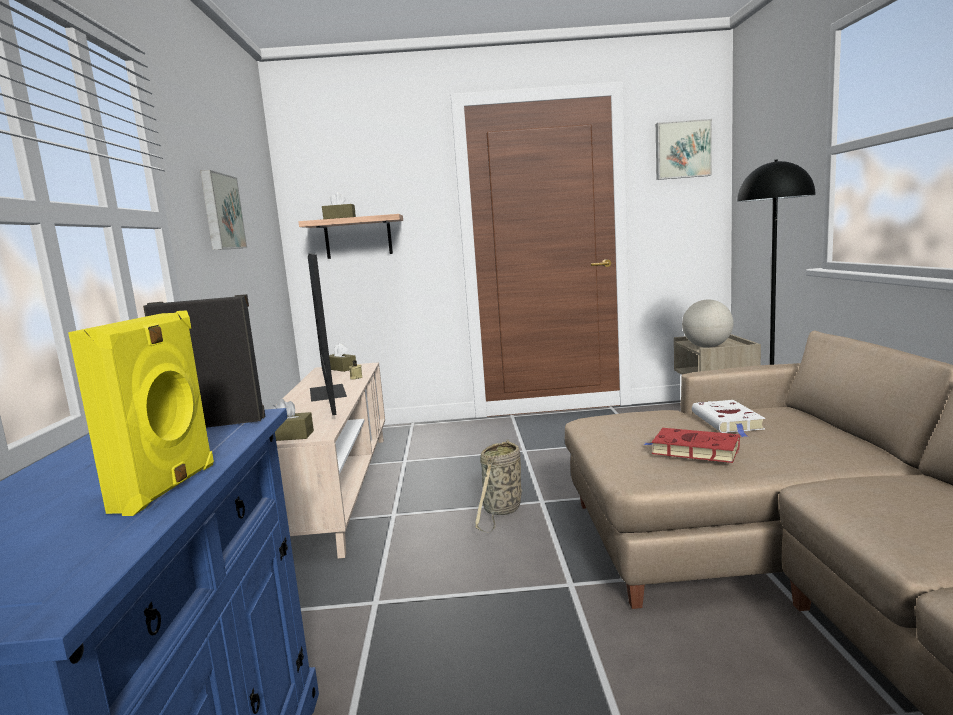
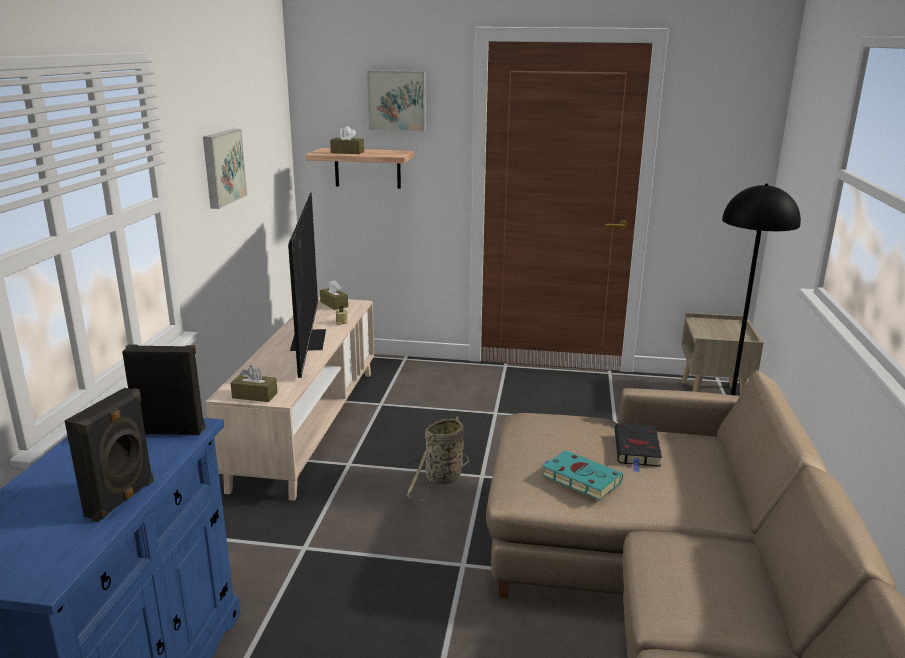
camera: 10 degrees right, 10 degrees up
yellow speaker [68,310,214,516] -> black speaker [65,388,154,522]
red book [644,428,740,463] -> turquoise book [542,450,623,500]
picture [656,119,712,180] -> picture moved to [367,70,426,132]
globe [682,299,733,348] -> none
white book [692,400,765,437] -> black book [615,423,662,472]

